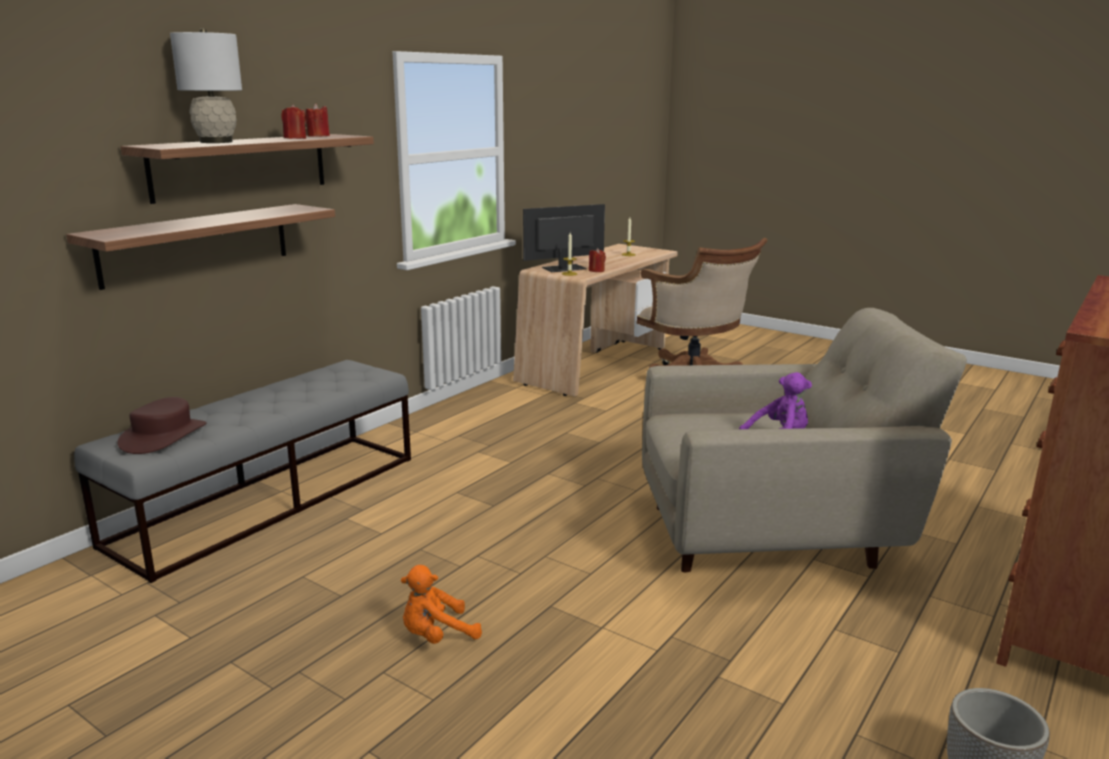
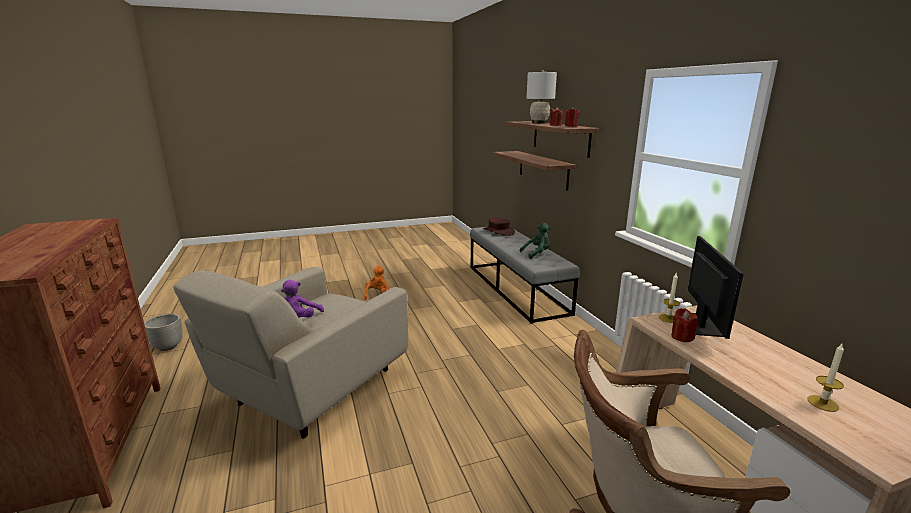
camera: 125 degrees right, 0 degrees up
none -> green plush toy [520,223,551,259]

